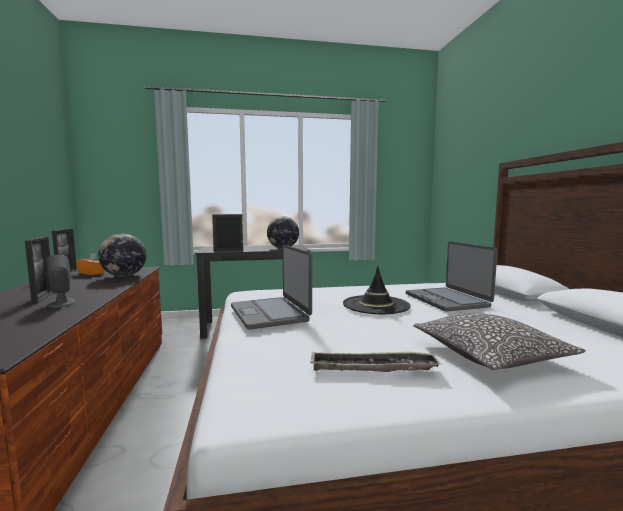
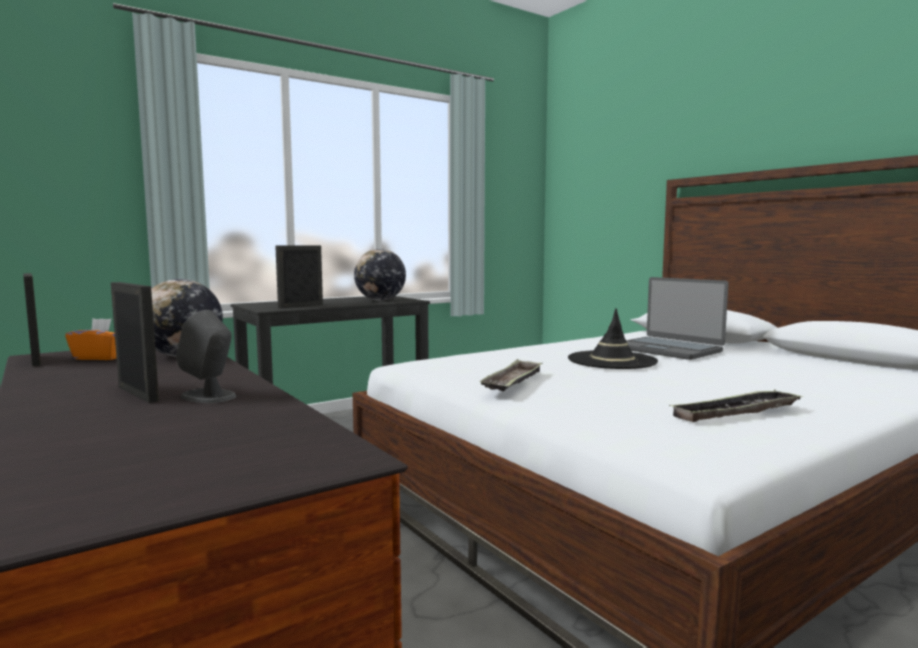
camera: 25 degrees left, 0 degrees up
laptop [231,245,312,330] -> tray [479,359,542,391]
pillow [413,313,586,370] -> none

